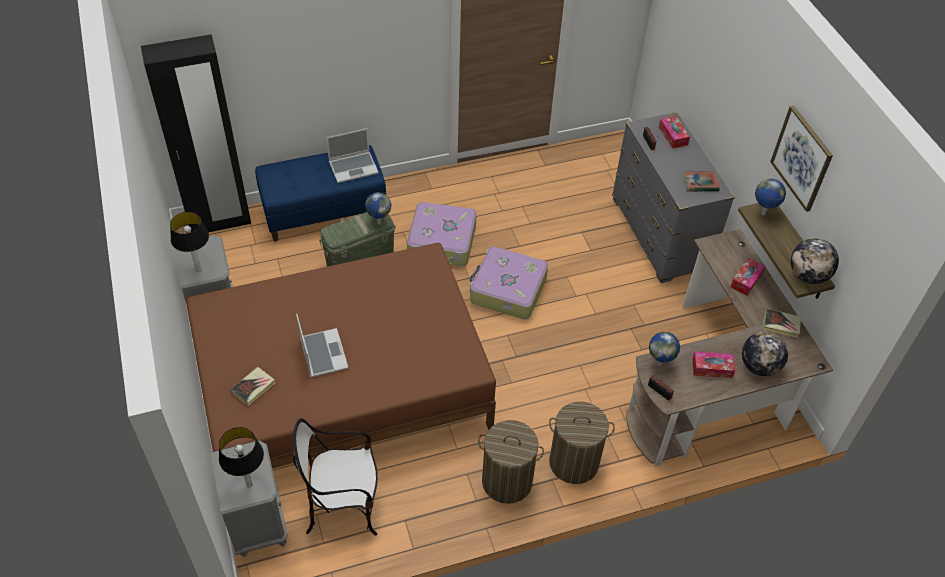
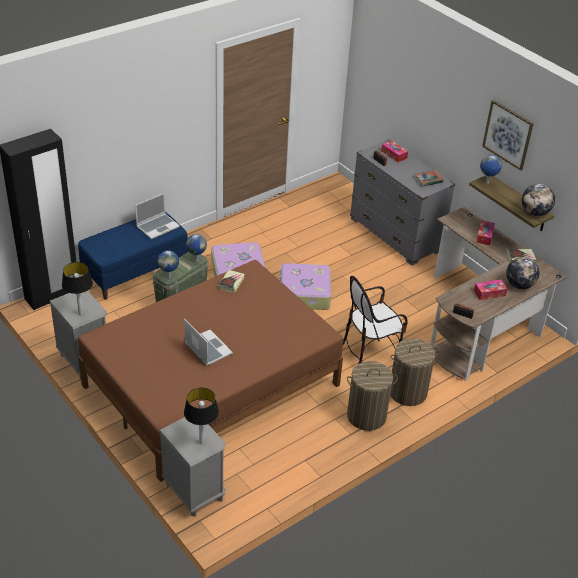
camera: 20 degrees left, 10 degrees down
book [230,367,275,406] -> book moved to [218,270,245,293]
chair [293,418,378,535] -> chair moved to [343,276,408,363]
globe [649,332,680,366] -> globe moved to [158,250,179,278]

